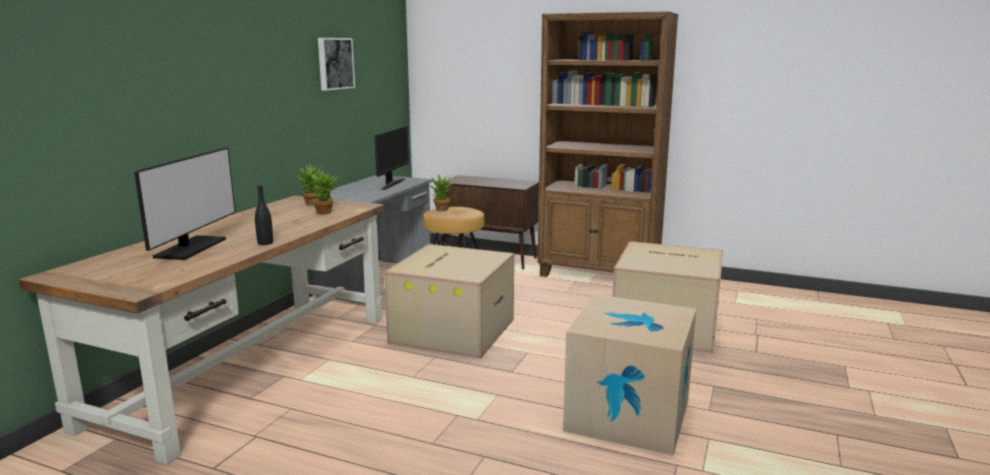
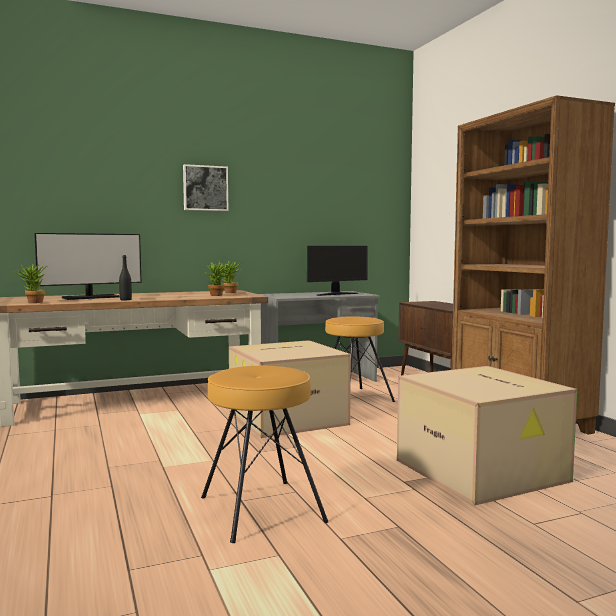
camera: 45 degrees right, 10 degrees down
picture [318,38,355,91] -> picture moved to [183,164,228,211]
potted plant [429,174,454,211] -> potted plant moved to [15,264,47,303]
cardboard box [563,294,696,456] -> brown stool [201,366,328,543]

